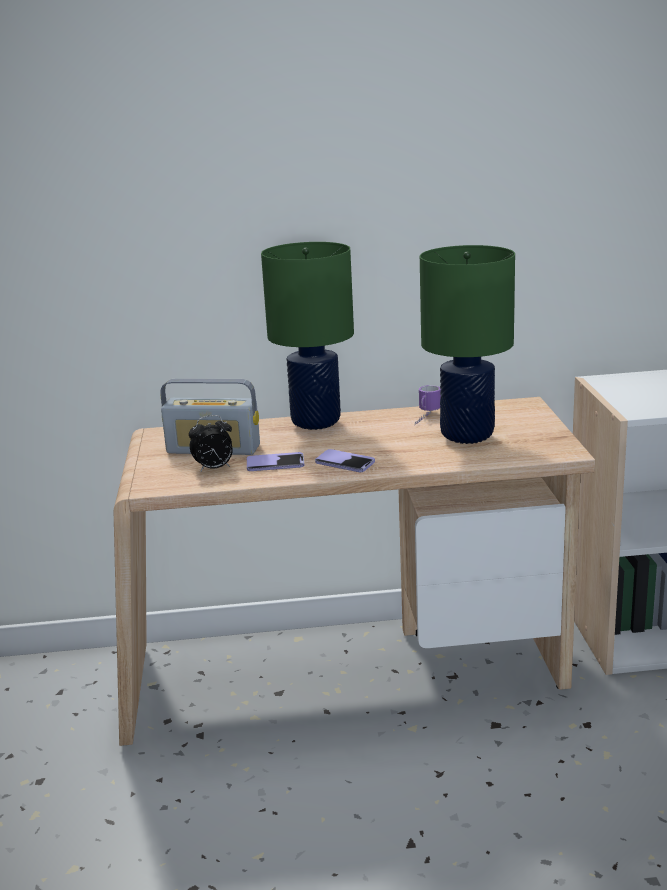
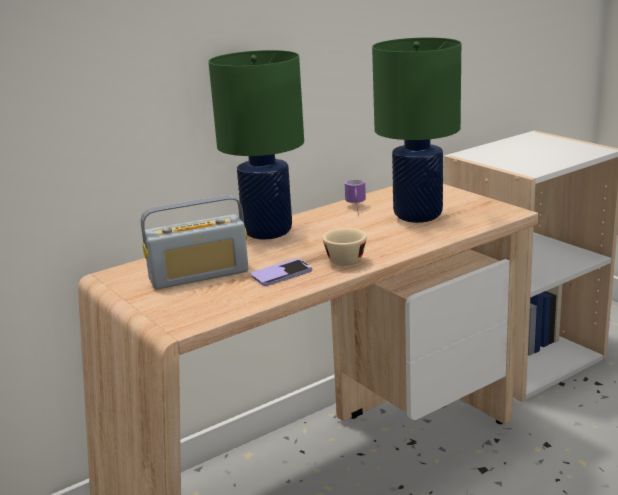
camera: 30 degrees left, 0 degrees up
alarm clock [189,415,233,472] -> none
phone [315,449,375,472] -> beige cup [322,228,367,266]

